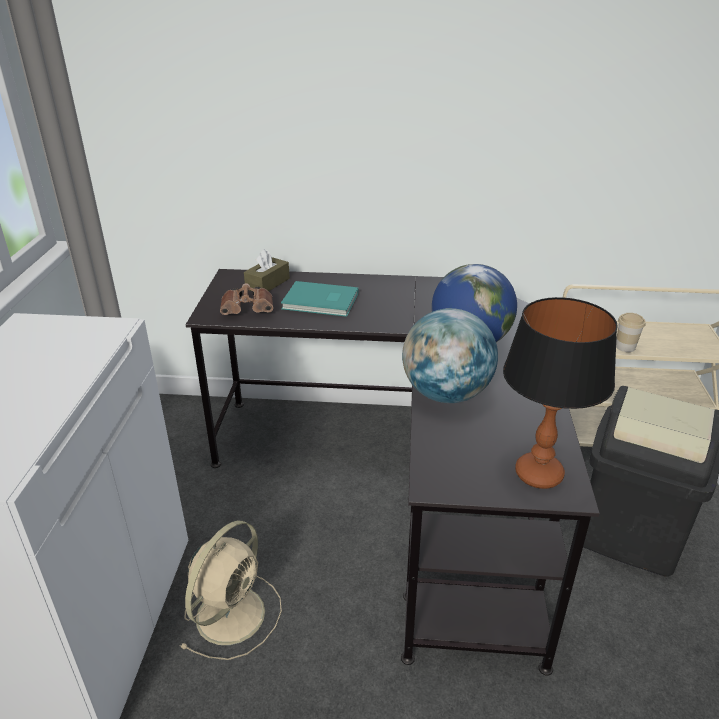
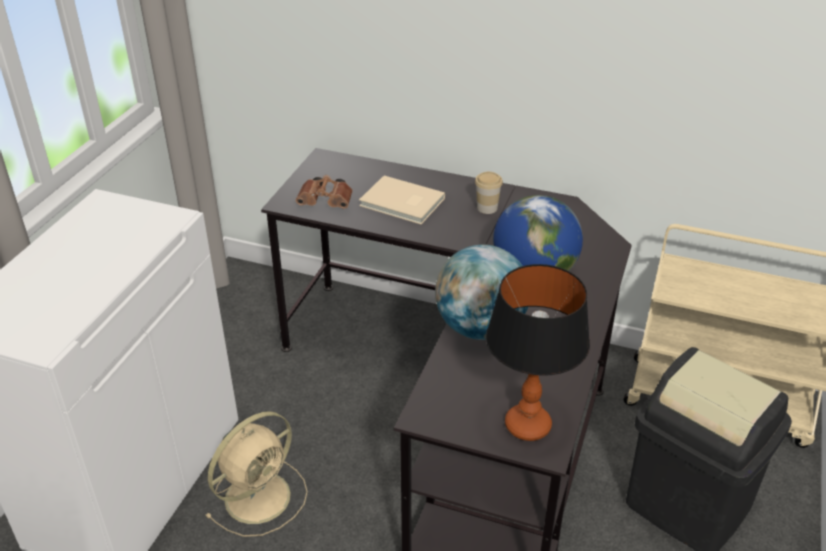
camera: 15 degrees right, 5 degrees up
brown tissue box [244,249,290,291] -> none
turquoise book [281,281,359,317] -> beige book [359,176,445,224]
cup [616,313,646,352] -> cup moved to [475,172,503,214]

